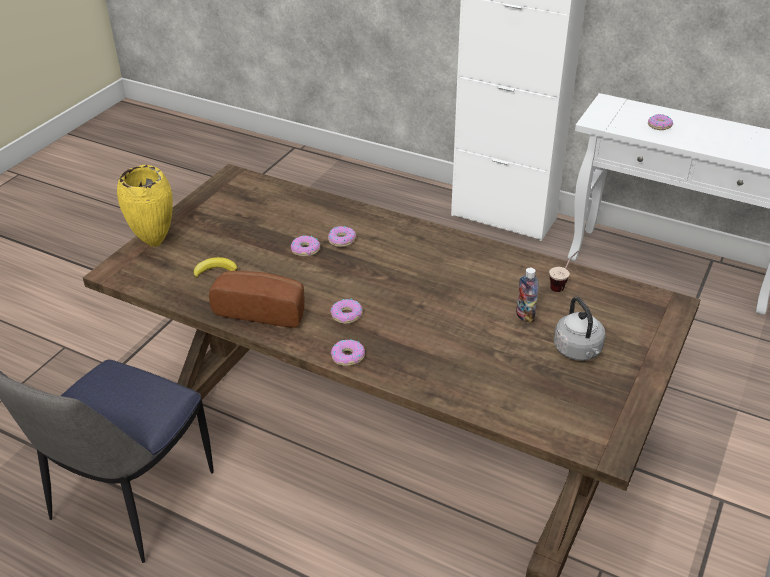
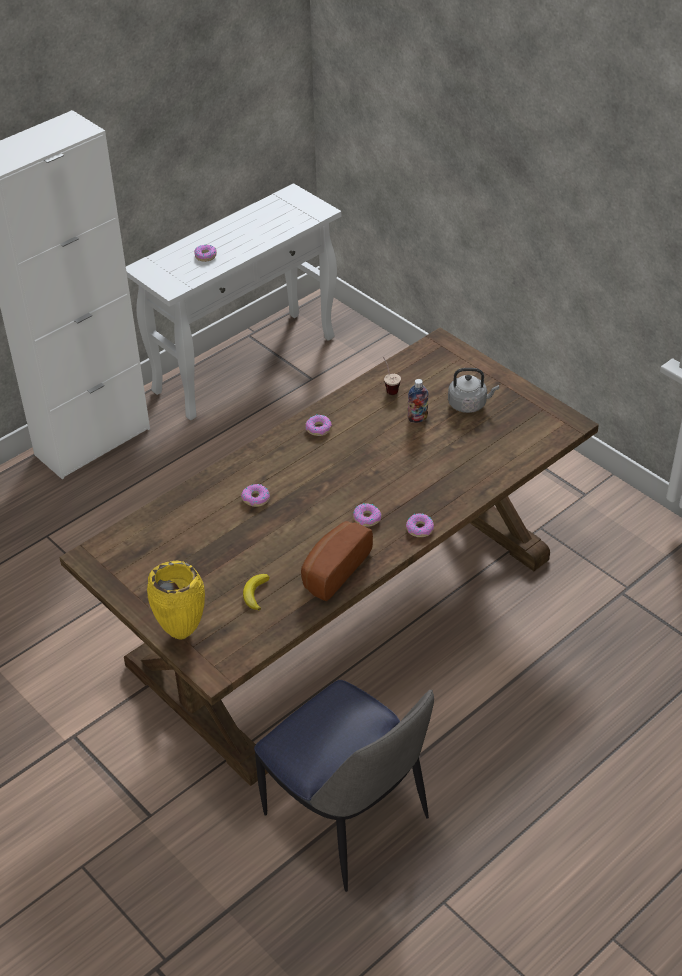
camera: 70 degrees left, 5 degrees up
donut [291,235,320,256] -> donut moved to [305,414,332,436]

